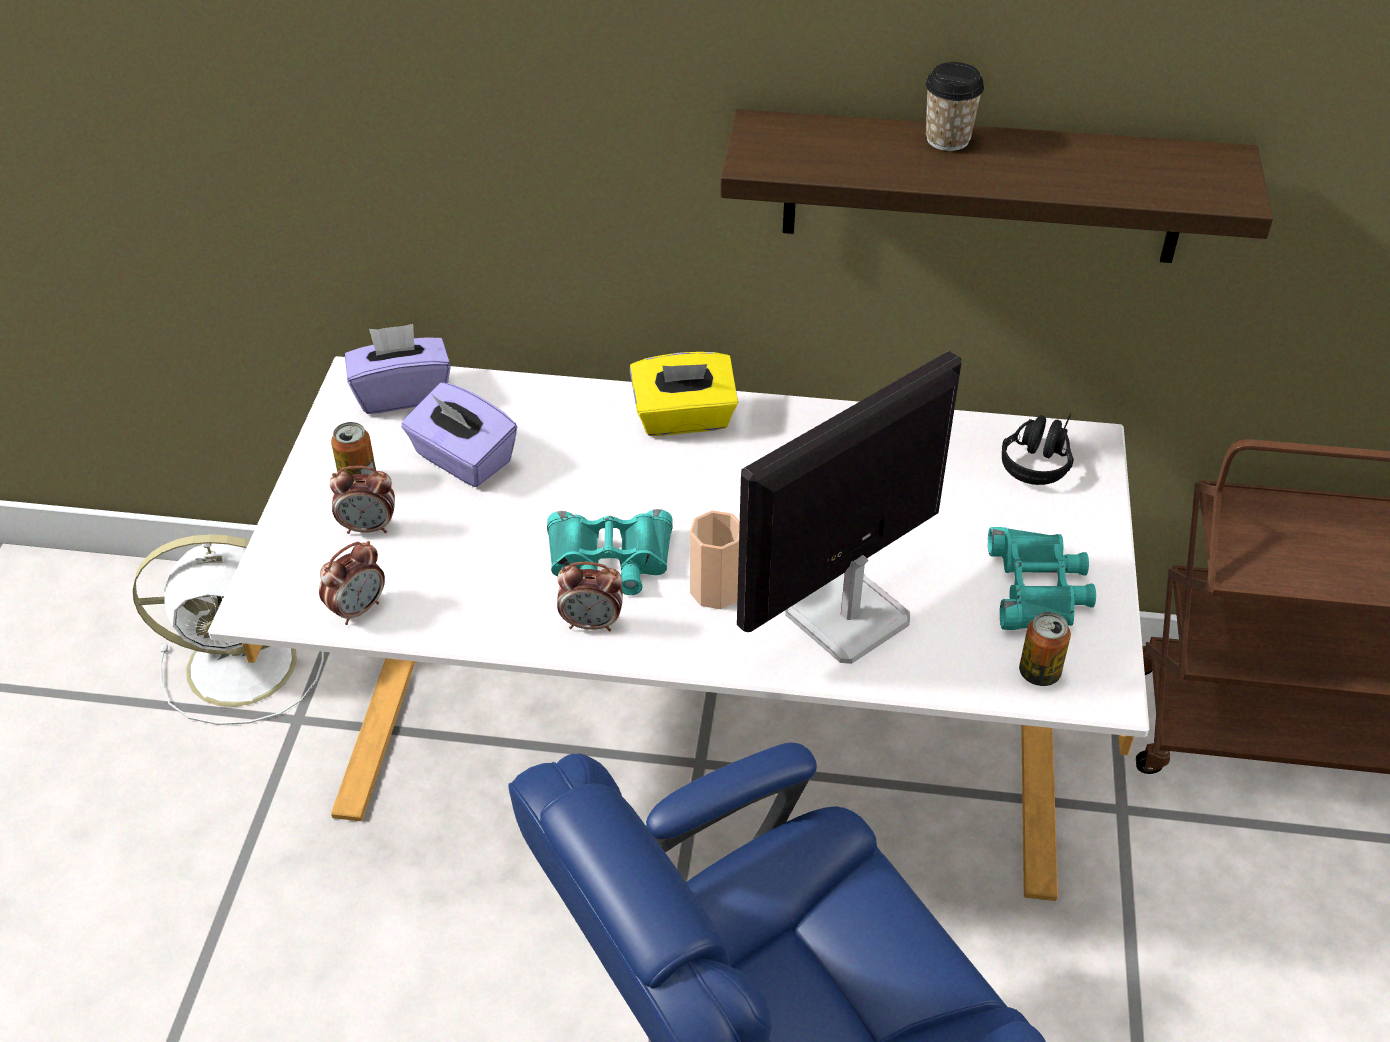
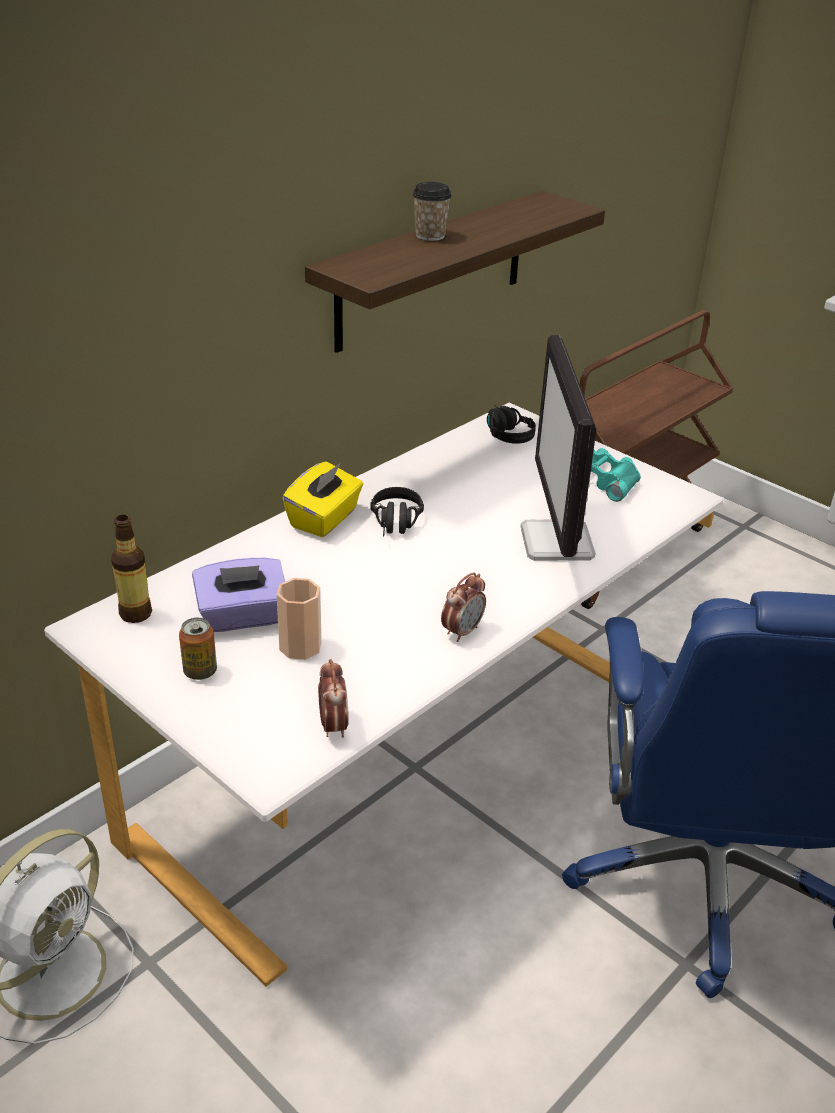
camera: 55 degrees left, 10 degrees down
alarm clock [330,466,395,534] -> none
purple tissue box [345,324,451,414] -> bottle [111,515,152,623]
turquoise binoculars [547,509,673,595] -> none
cup [690,510,740,609] -> cup moved to [277,578,322,660]
can [1019,612,1071,686] -> none
none -> black headphones [370,487,424,537]

